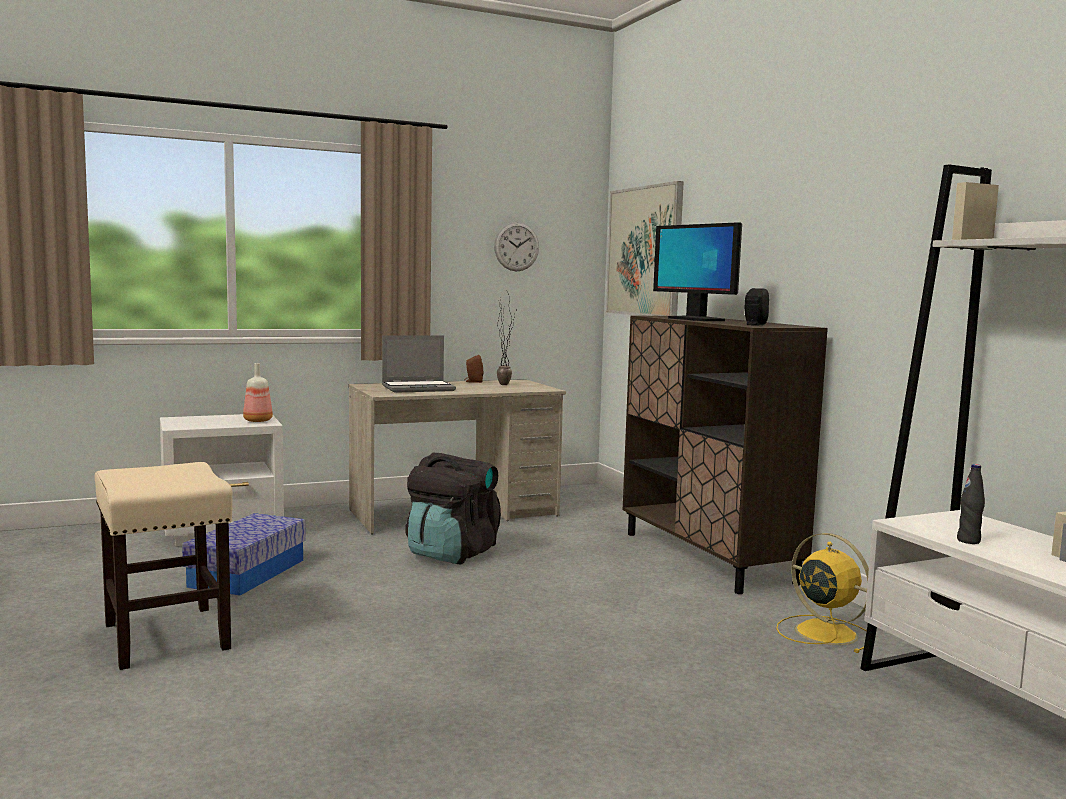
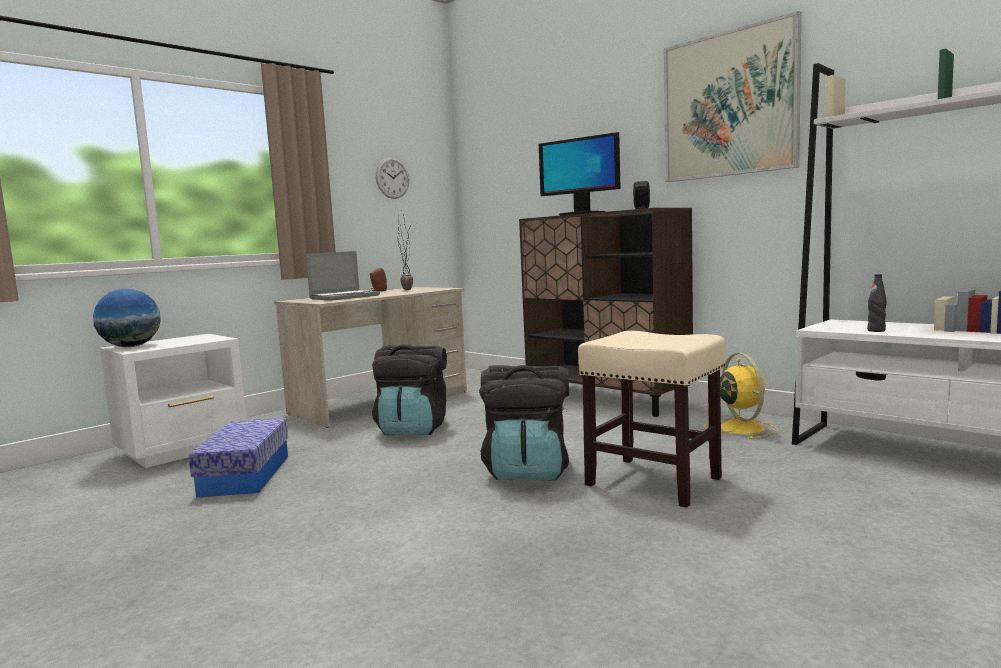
camera: 20 degrees left, 0 degrees up
beige stool [95,462,233,670] -> beige stool moved to [578,331,725,508]
bottle [243,363,273,422] -> none
picture [606,181,684,316] -> picture moved to [664,11,801,182]
yellow fan [776,533,869,653] -> yellow fan turned 45 degrees clockwise [704,353,778,440]
none -> globe [93,289,161,347]
none -> black backpack [479,365,569,481]

